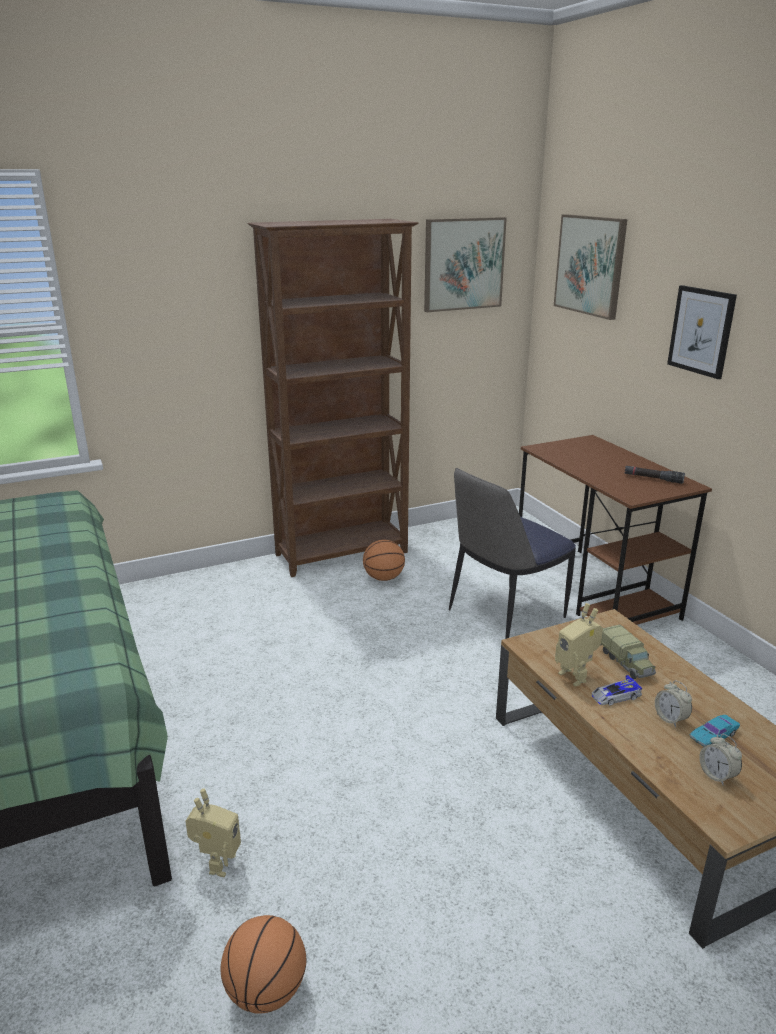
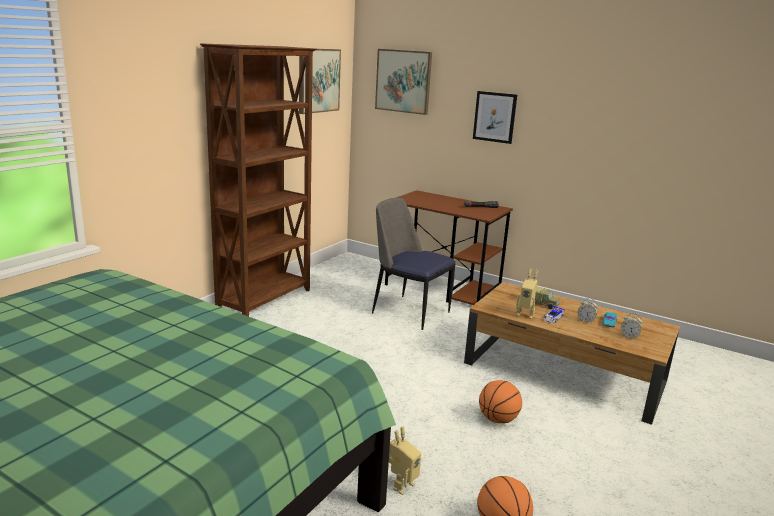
camera: 35 degrees left, 5 degrees down
toy robot [185,789,241,877] -> toy robot turned 60 degrees clockwise [389,427,421,495]
basketball [363,540,405,581] -> basketball moved to [479,380,522,424]
chair [449,468,576,639] -> chair turned 105 degrees clockwise [372,198,456,330]

